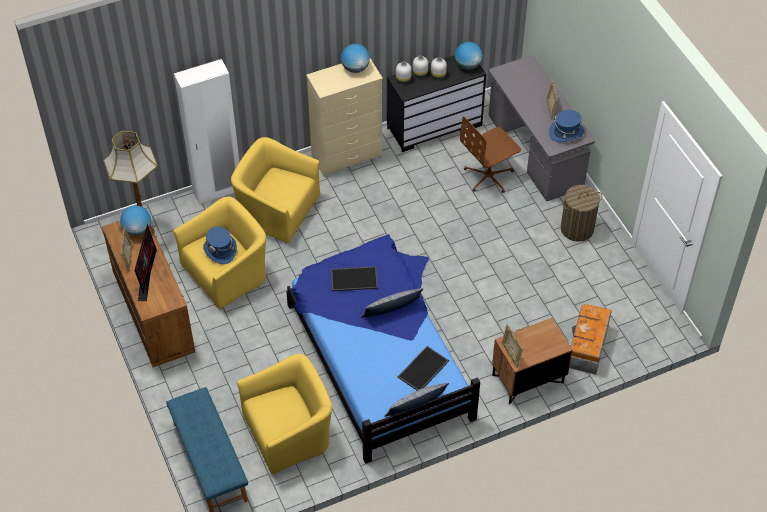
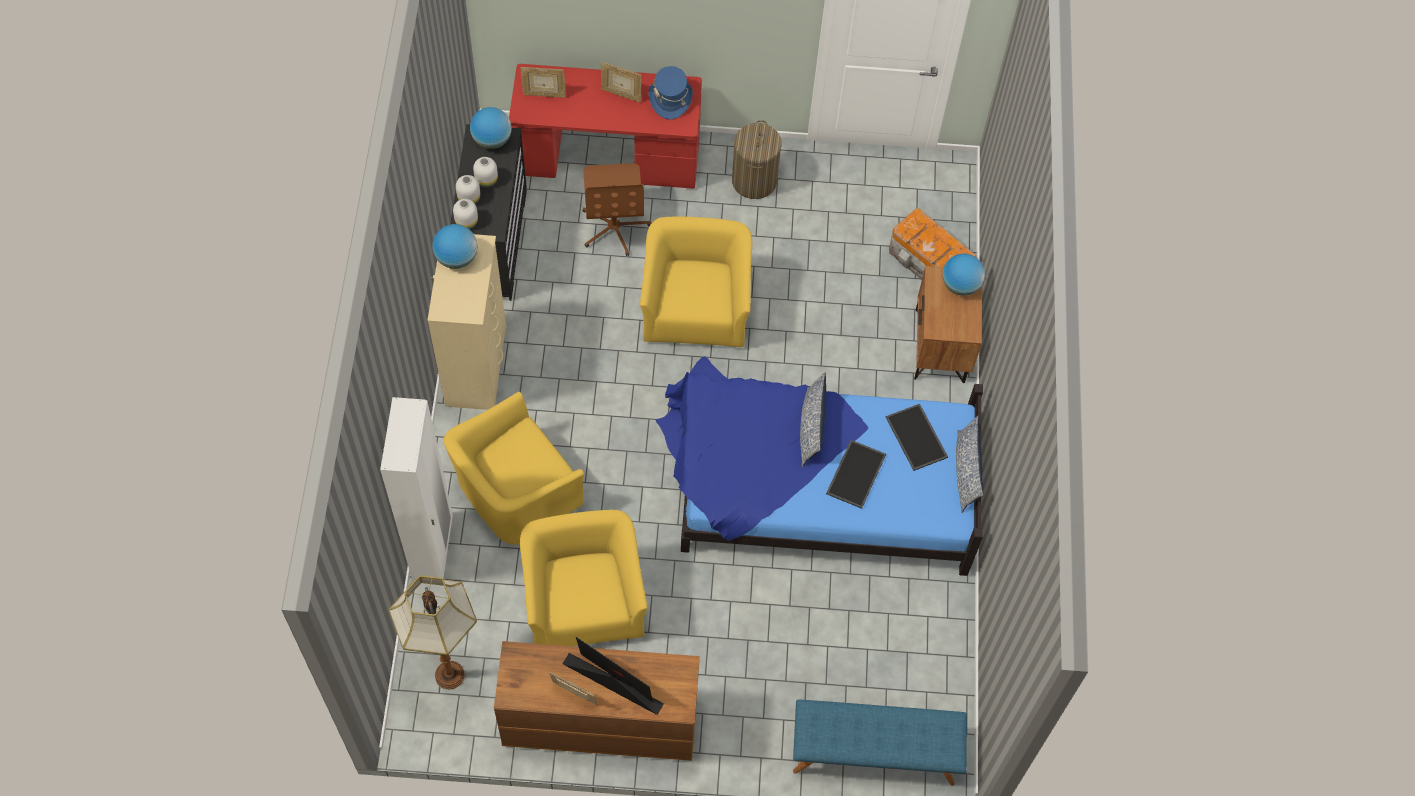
camera: 65 degrees left, 10 degrees up
globe [120,206,151,236] -> globe moved to [943,254,985,296]
blue hat [203,227,237,264] -> none
yellow armchair [237,354,332,474] -> yellow armchair moved to [640,217,752,347]
tray [331,266,378,291] -> tray moved to [826,440,886,509]
grey desk [489,55,595,201] -> red desk [509,64,702,189]
picture frame [502,324,523,368] -> picture frame moved to [520,67,566,98]

